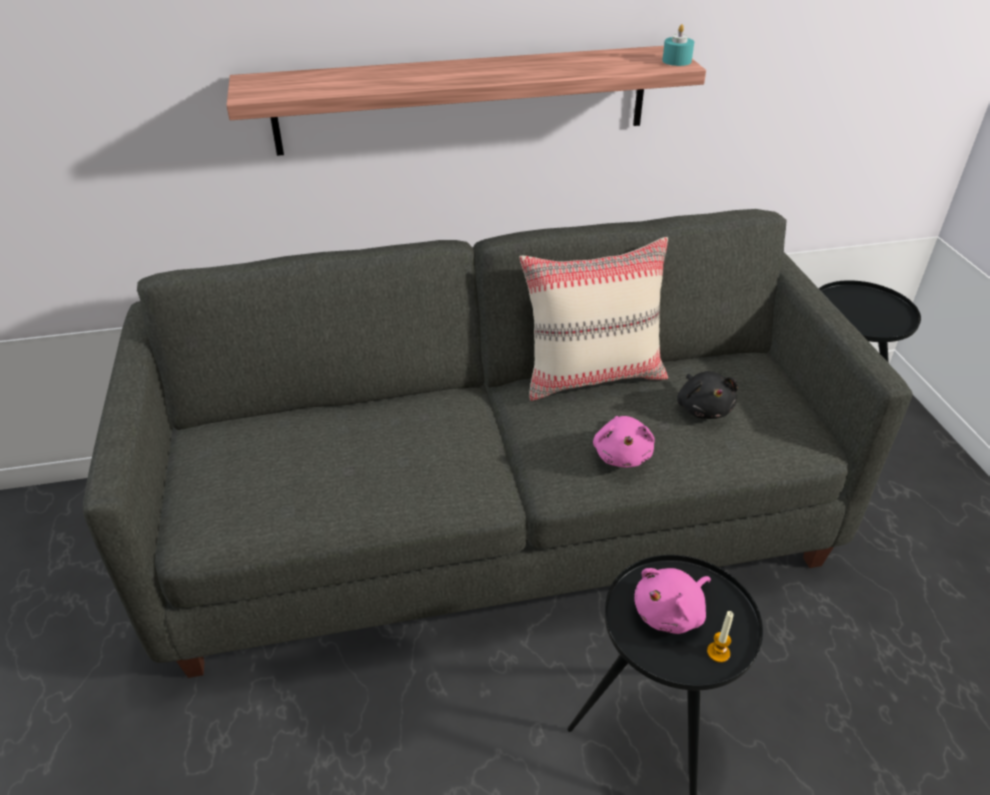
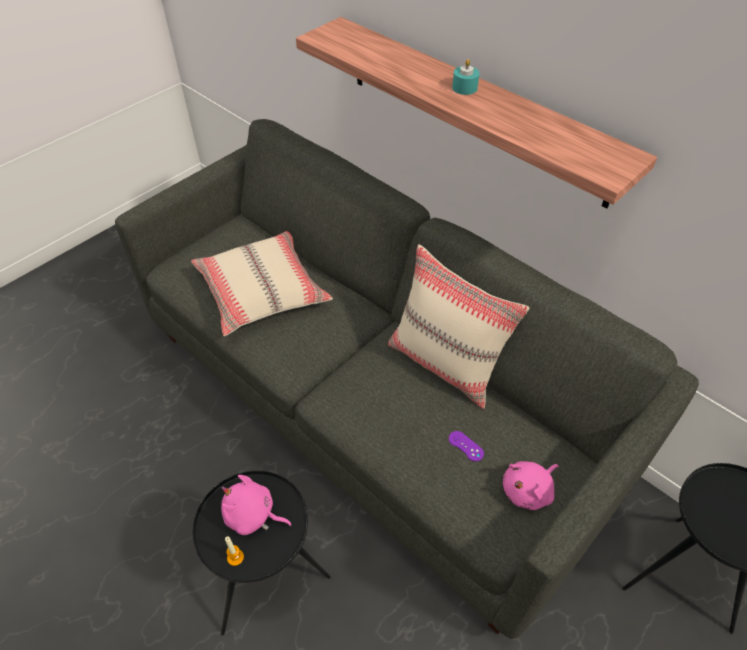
camera: 55 degrees right, 10 degrees up
pink plush toy [593,416,655,468] -> pink plush toy moved to [503,461,559,510]
turquoise candle [662,24,694,66] -> turquoise candle moved to [452,59,479,95]
black plush toy [677,371,738,419] -> purple game controller [449,431,484,461]
none -> beige pillow [191,231,333,336]

